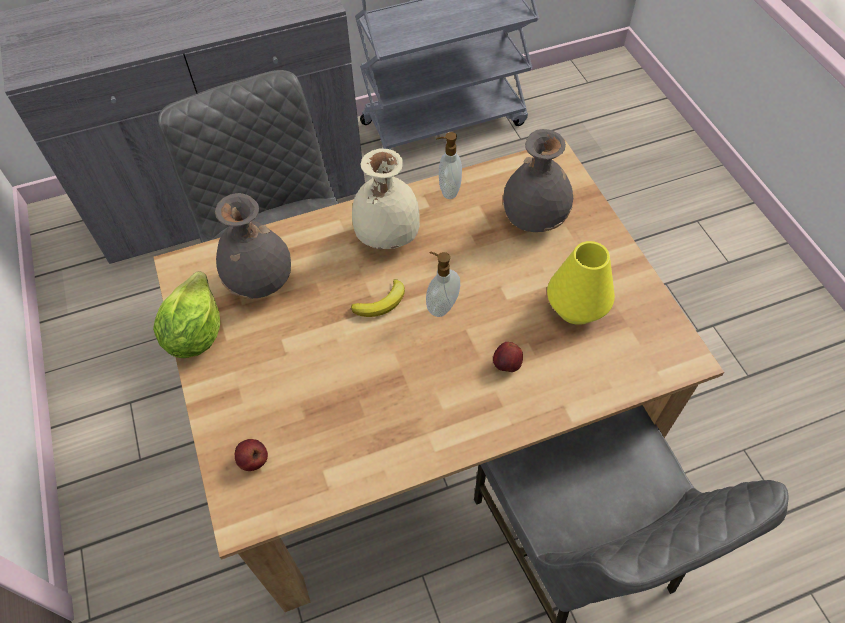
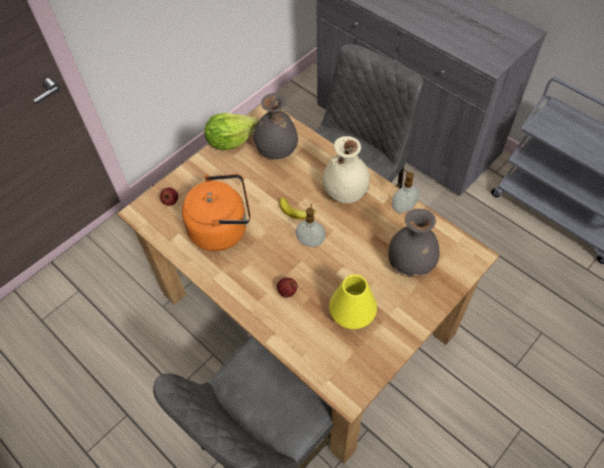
camera: 65 degrees right, 0 degrees up
none -> orange kettle [182,174,250,251]

